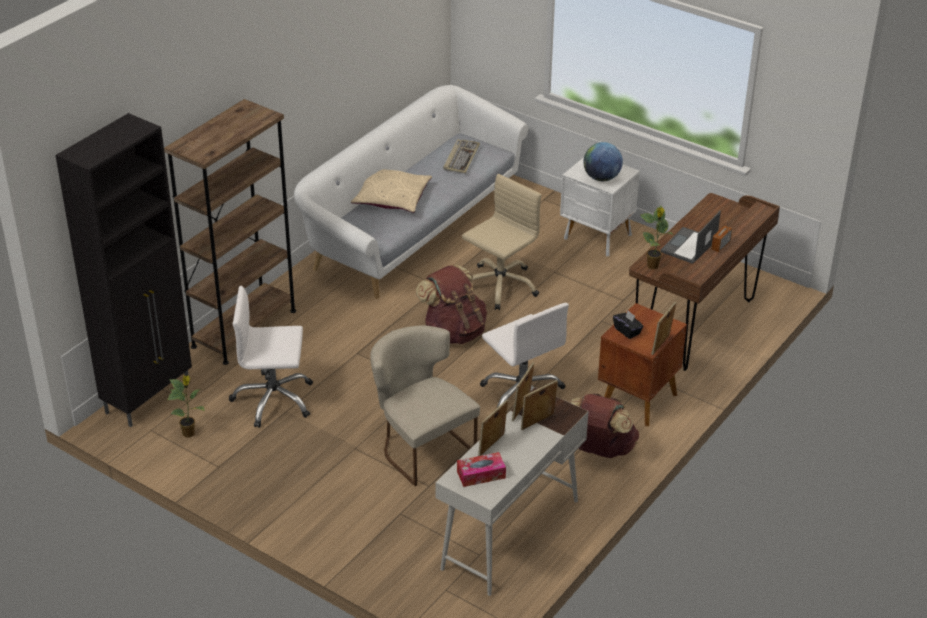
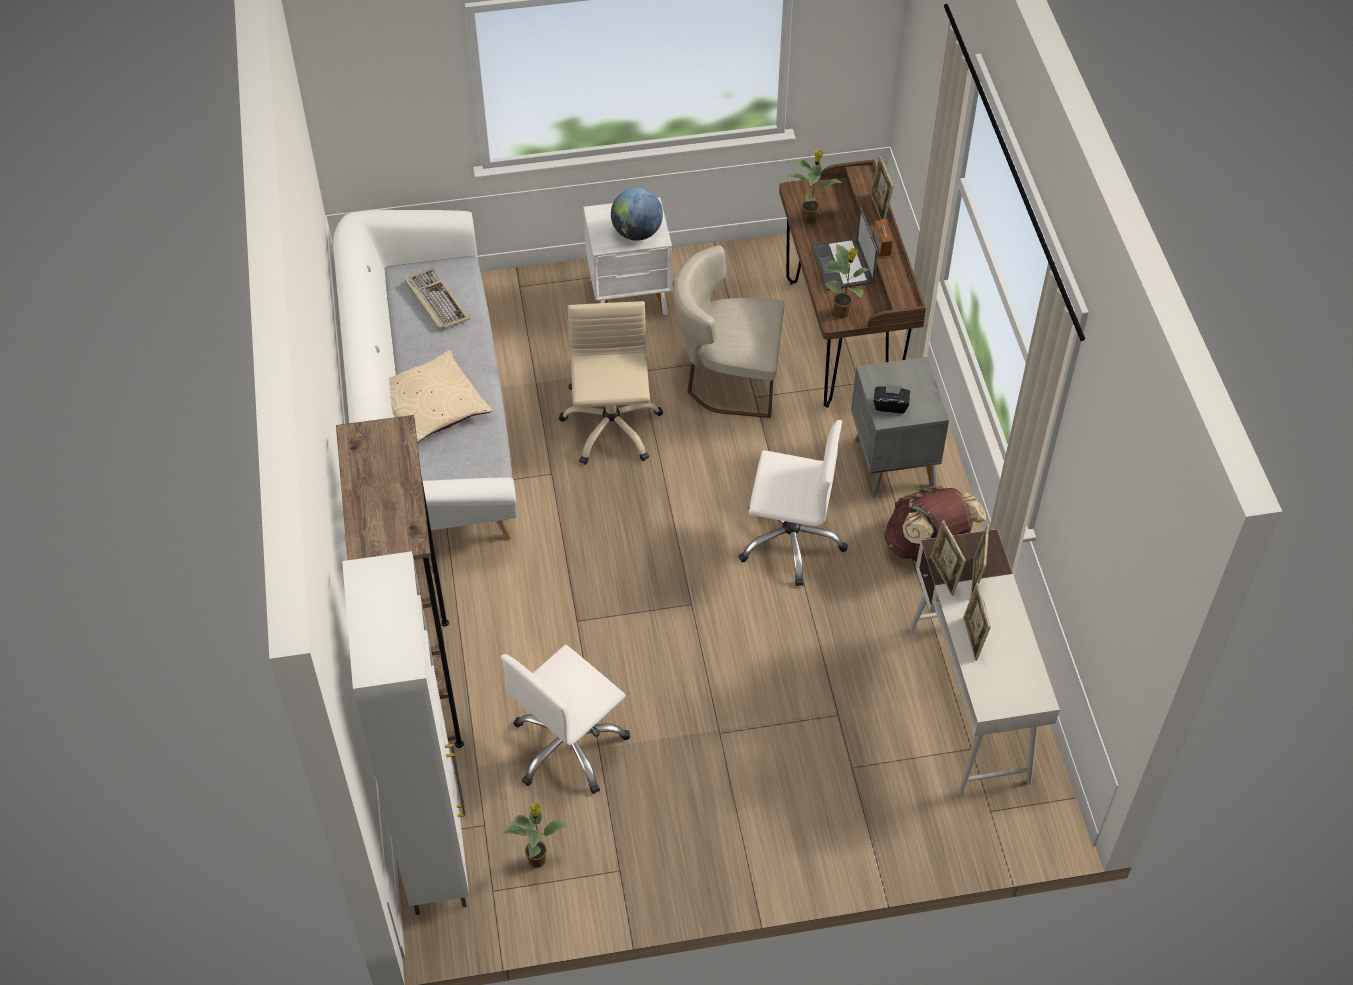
camera: 45 degrees left, 15 degrees up
black cabinet [55,113,192,427] -> white cabinet [342,551,469,915]
beige chair [370,325,480,486] -> beige chair moved to [673,246,784,418]
brown backpack [416,264,487,344] -> none
tissue box [457,452,506,487] -> none
brown nightstand [598,303,687,426] -> grey nightstand [851,357,949,497]
picture frame [651,302,676,355] -> picture frame moved to [870,155,894,220]
none -> potted plant [787,149,843,224]

